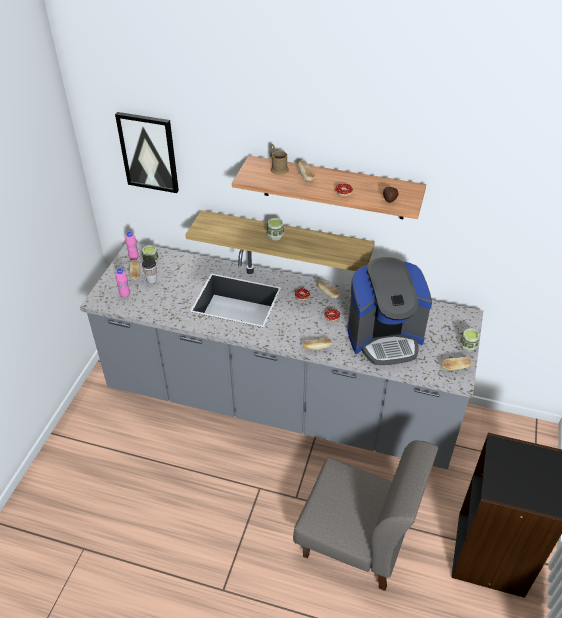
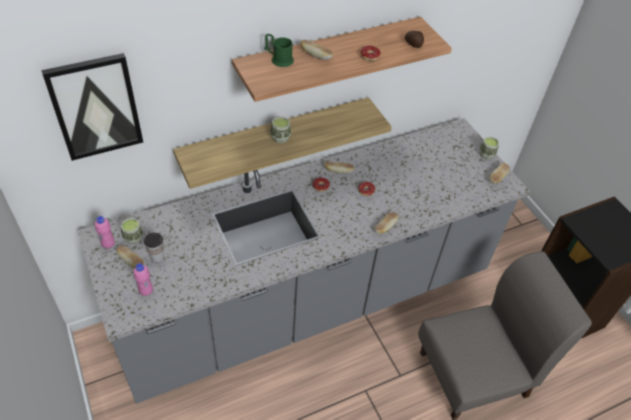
camera: 45 degrees left, 5 degrees up
brown mug [270,144,289,175] -> green mug [265,34,294,67]
coffee machine [347,257,432,365] -> none

